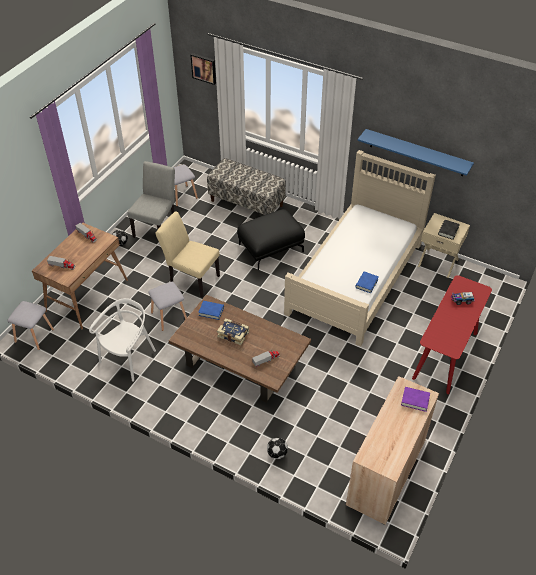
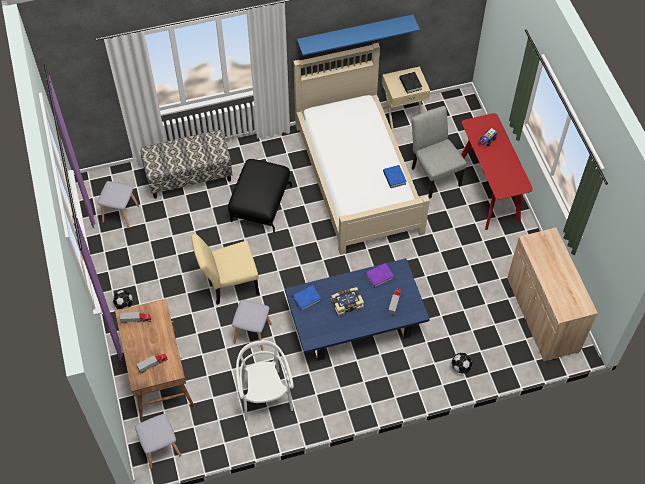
camera: 45 degrees left, 10 degrees up
grey chair [127,161,175,238] -> grey chair moved to [411,106,467,198]
brown coffee table [169,295,311,403] -> blue coffee table [285,258,430,361]
picture [190,53,216,85] -> none
purple book [401,387,430,412] -> purple book moved to [366,263,394,288]

